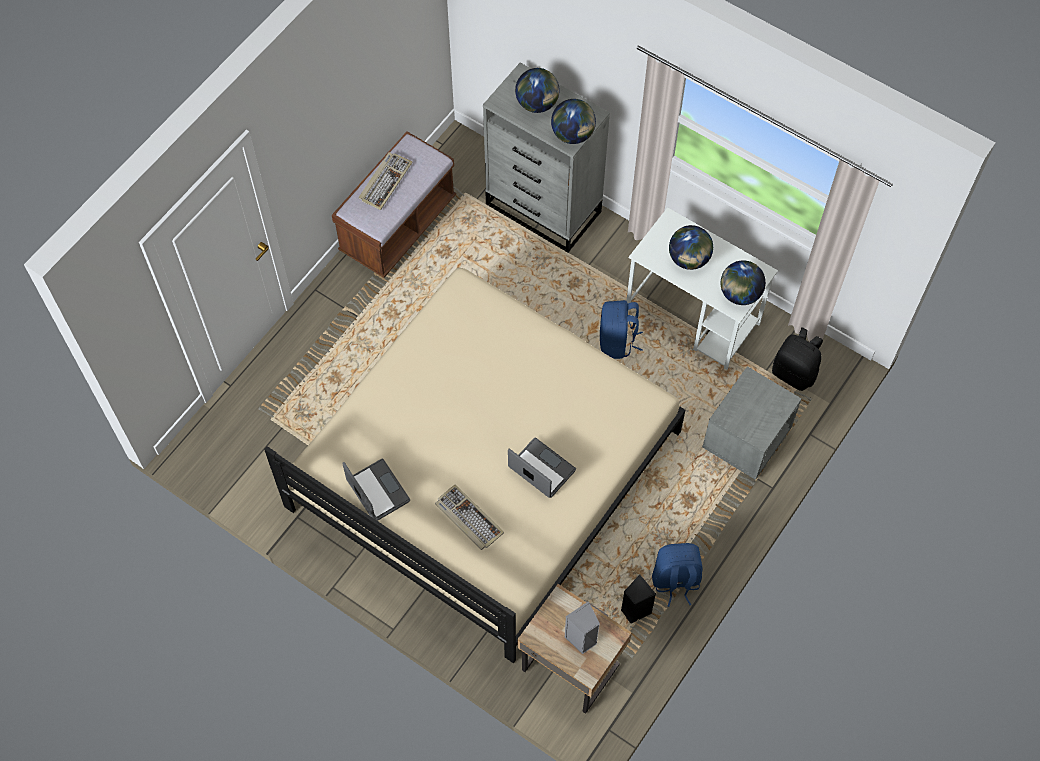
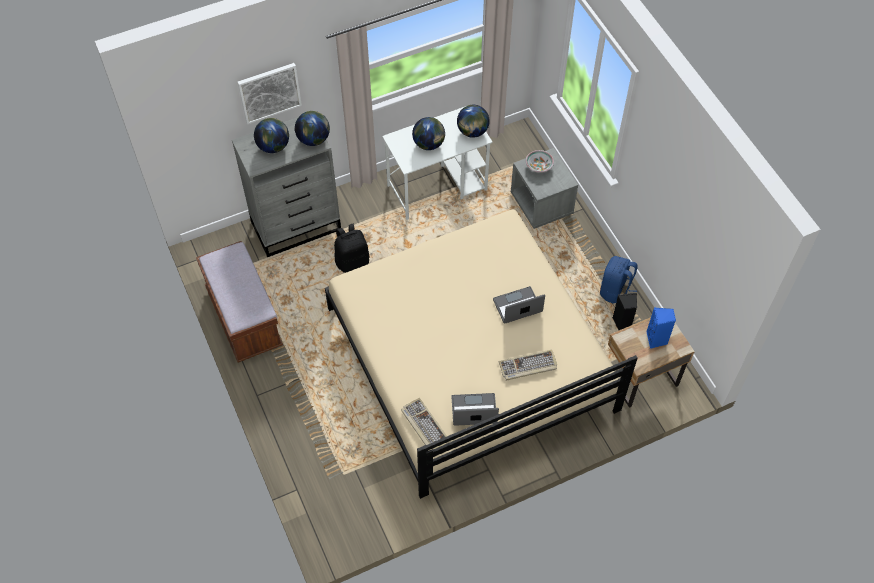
camera: 60 degrees left, 5 degrees down
keyboard [359,152,412,210] -> keyboard moved to [401,398,451,450]
grey speaker [564,601,600,654] -> blue speaker [646,307,676,349]
blue backpack [600,300,643,359] -> none
black backpack [772,327,823,391] -> black backpack moved to [334,223,370,273]
none -> picture [238,63,302,124]
none -> bowl [525,150,554,173]

